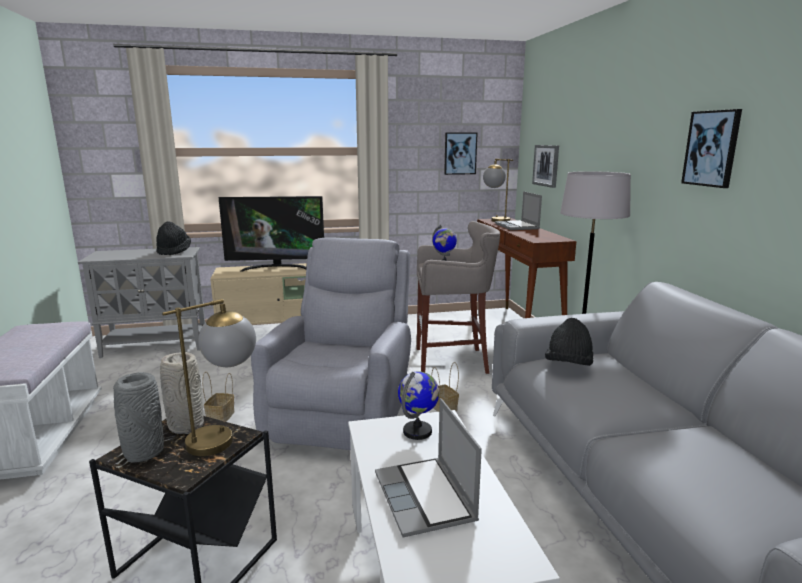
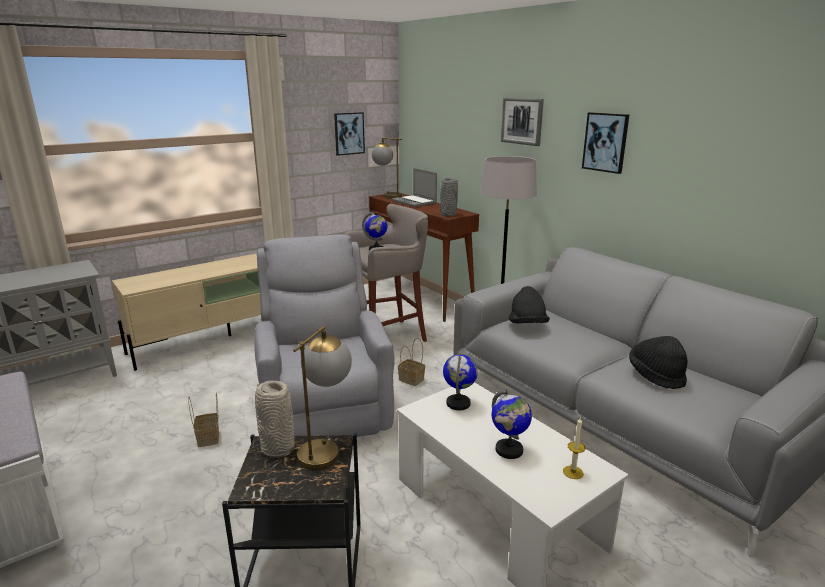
camera: 25 degrees left, 5 degrees up
grey vase [113,372,164,462] -> grey vase moved to [440,178,458,216]
black hat [156,221,191,256] -> black hat moved to [629,336,687,389]
television [218,196,324,272] -> none
laptop [375,398,482,537] -> globe [492,389,532,459]
picture [532,145,559,188] -> picture moved to [501,97,544,146]
none -> candle [563,418,586,479]

